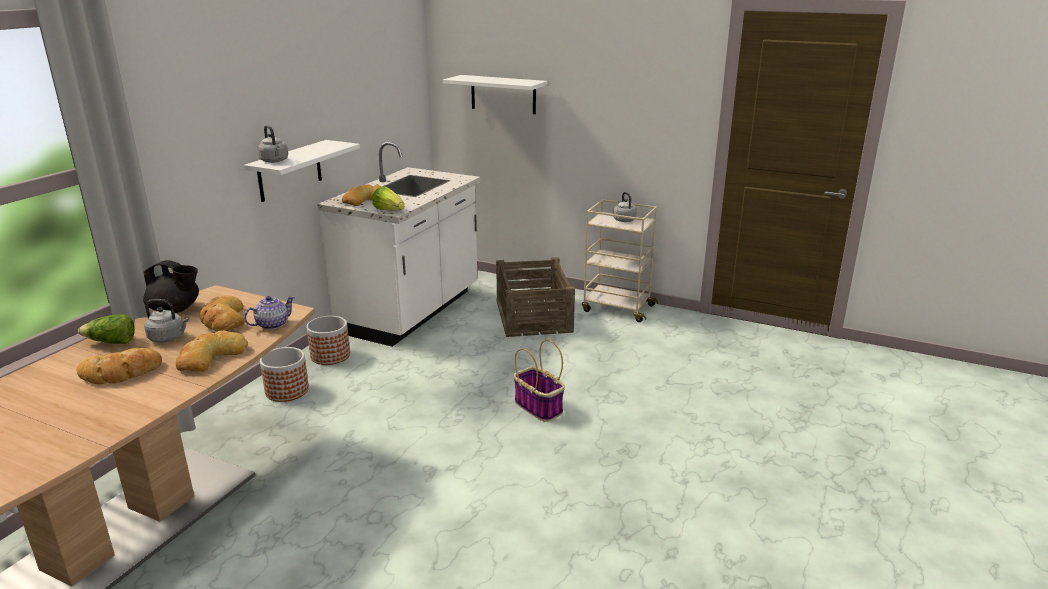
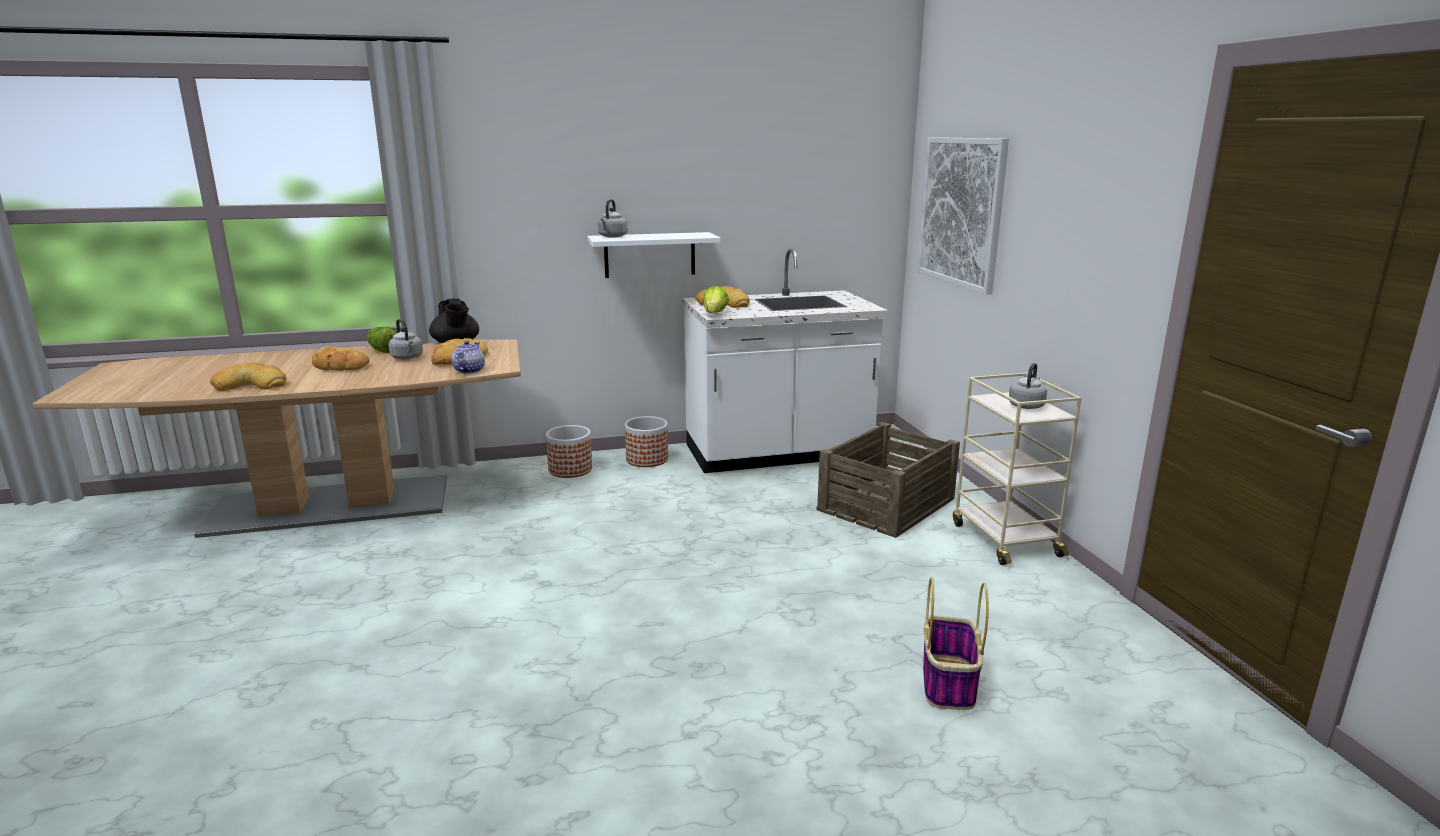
camera: 50 degrees right, 5 degrees down
bread [176,330,248,372] -> bread moved to [210,362,287,391]
teapot [244,296,295,330] -> teapot turned 90 degrees counterclockwise [452,341,485,374]
white shelf [443,75,547,114] -> picture [917,137,1009,295]
basket [514,339,565,422] -> basket moved to [923,577,989,710]

